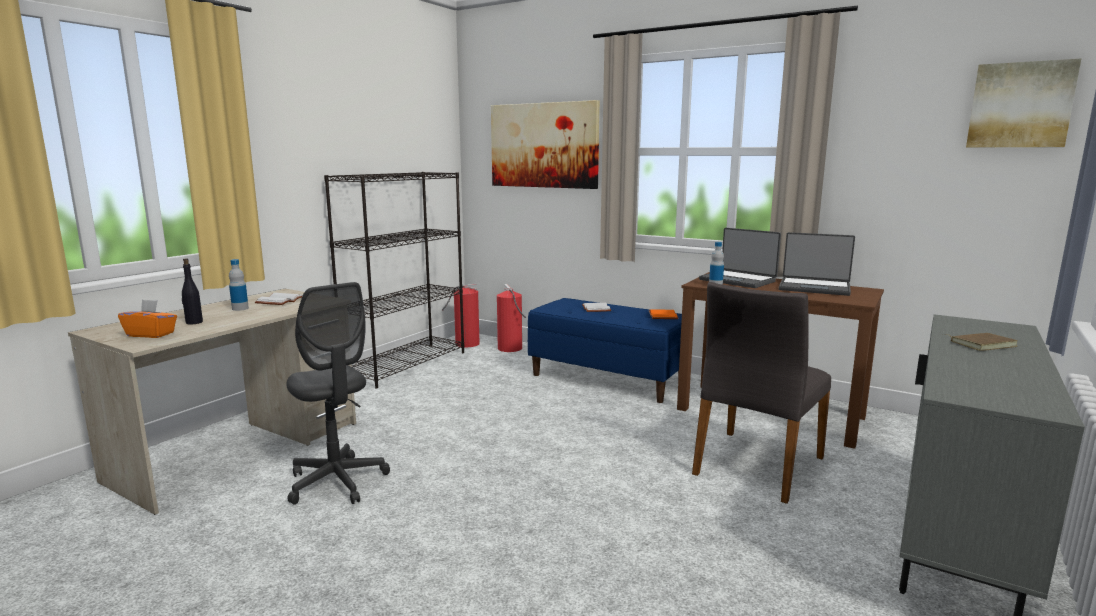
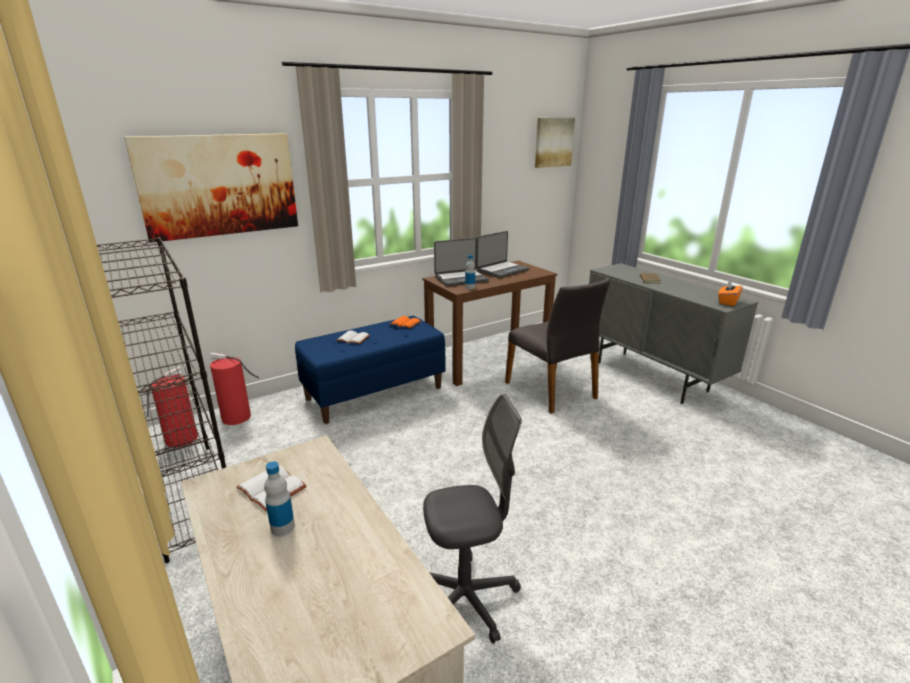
camera: 65 degrees left, 10 degrees up
orange tissue box [118,300,177,338] -> orange tissue box moved to [718,280,743,306]
black bottle [182,258,203,324] -> none

